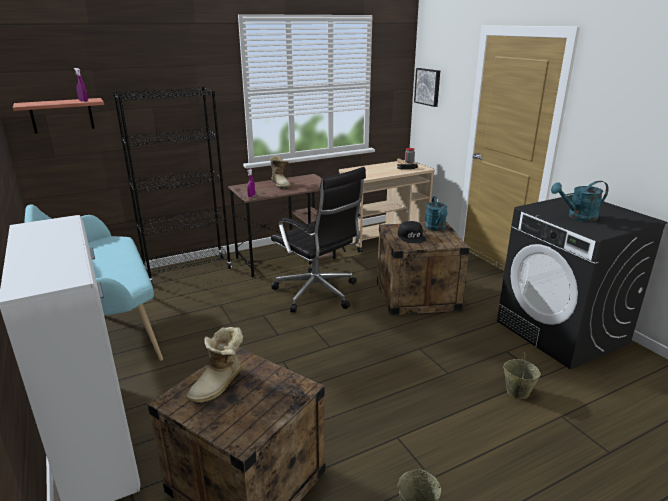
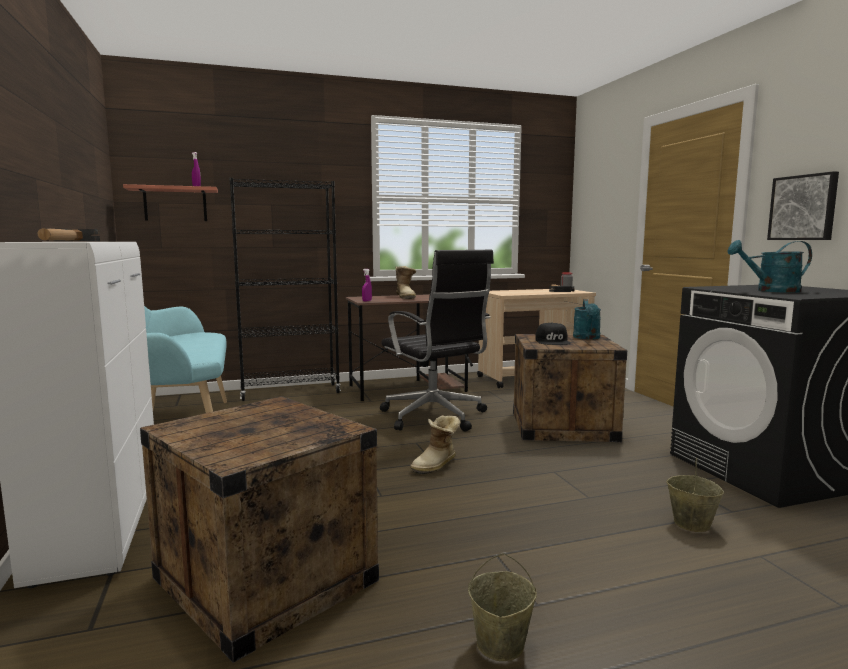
camera: 10 degrees right, 15 degrees down
boot [187,327,243,405] -> boot moved to [410,415,460,475]
picture [414,68,440,107] -> picture moved to [767,171,839,240]
none -> hammer [38,228,100,241]

